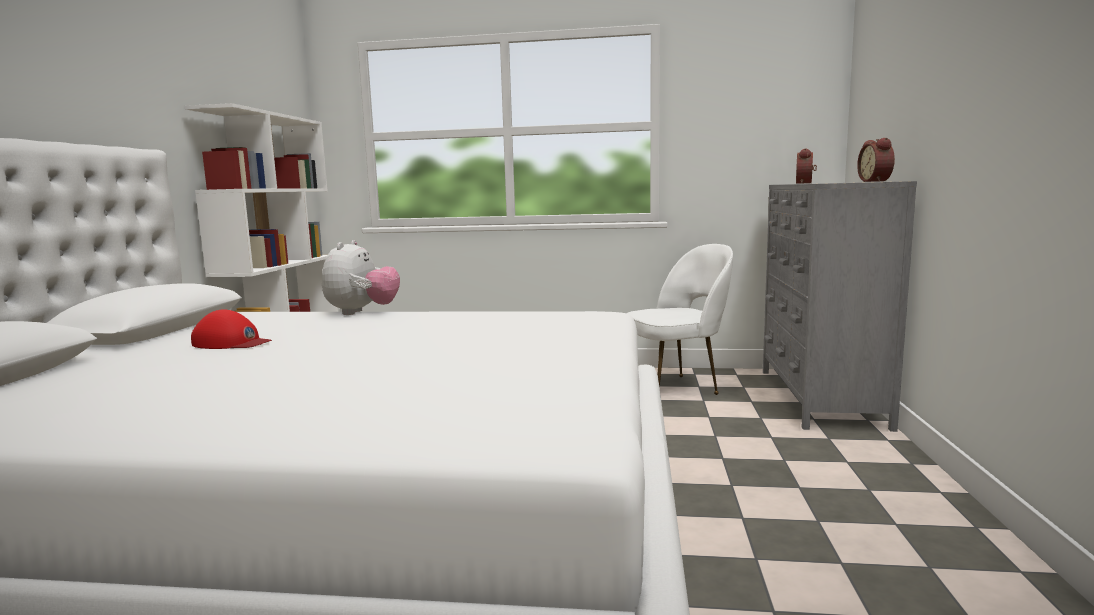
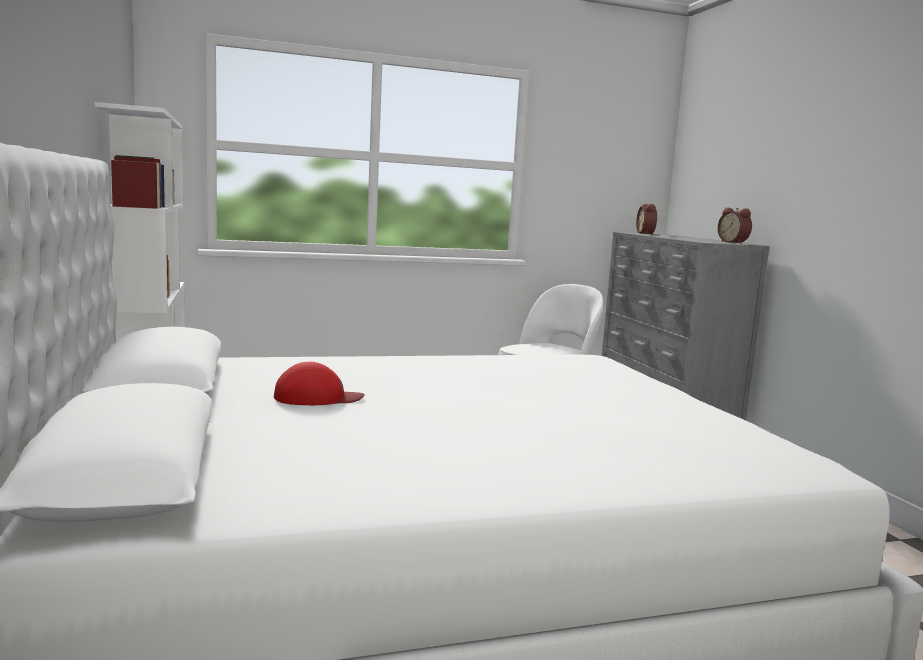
camera: 25 degrees left, 0 degrees up
plush toy [322,240,400,315] -> none

